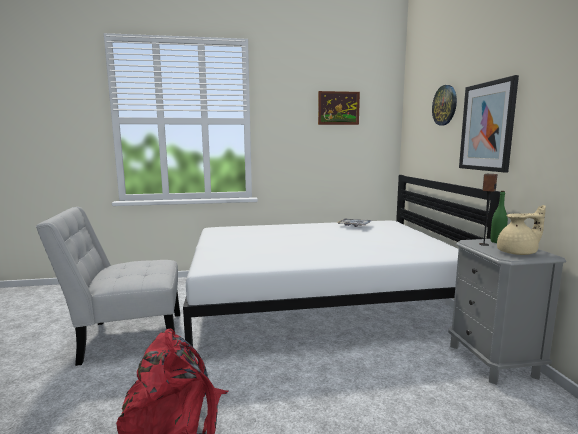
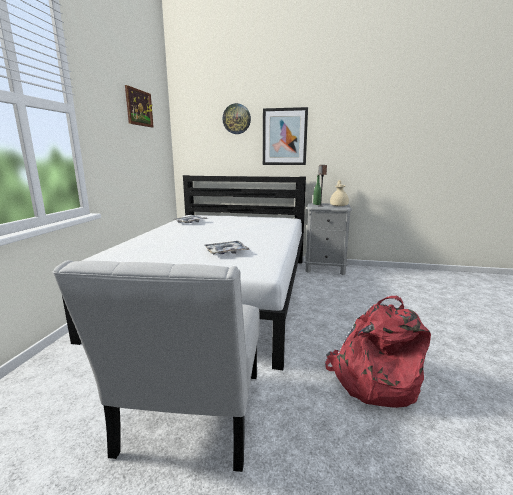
camera: 70 degrees left, 5 degrees up
none -> tray [205,241,250,255]

